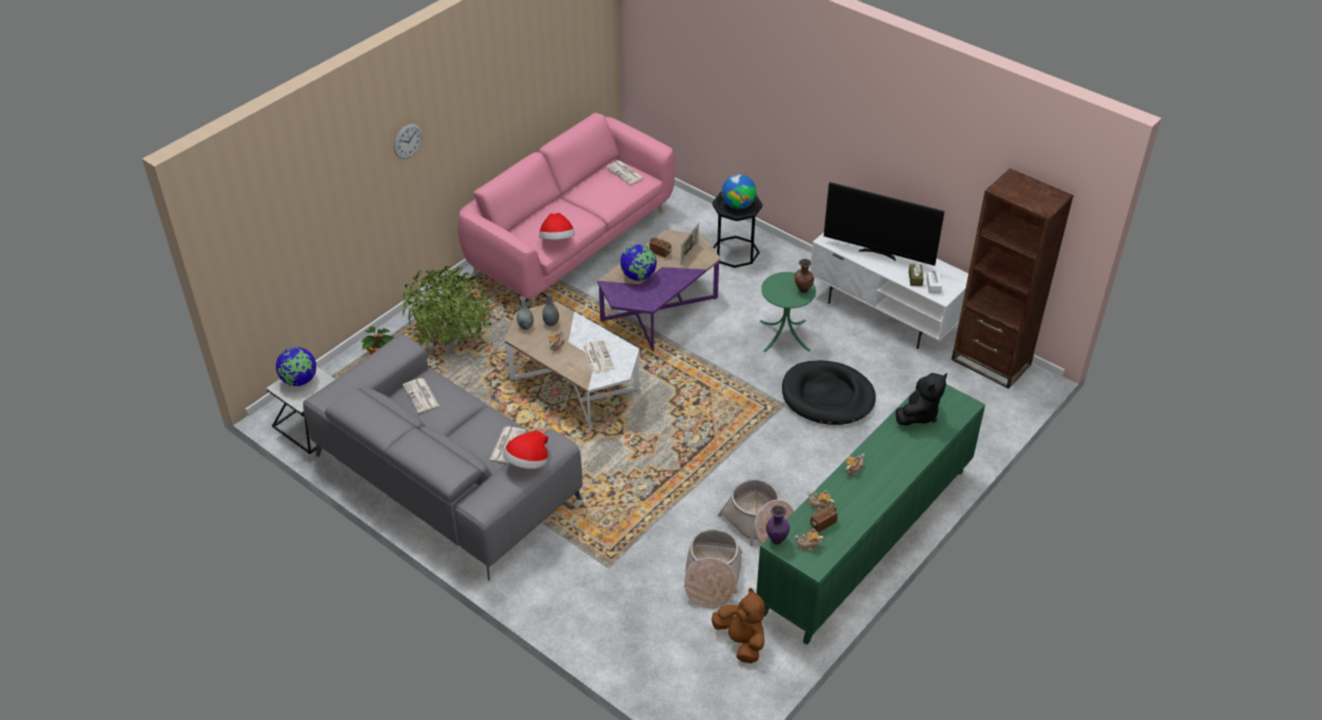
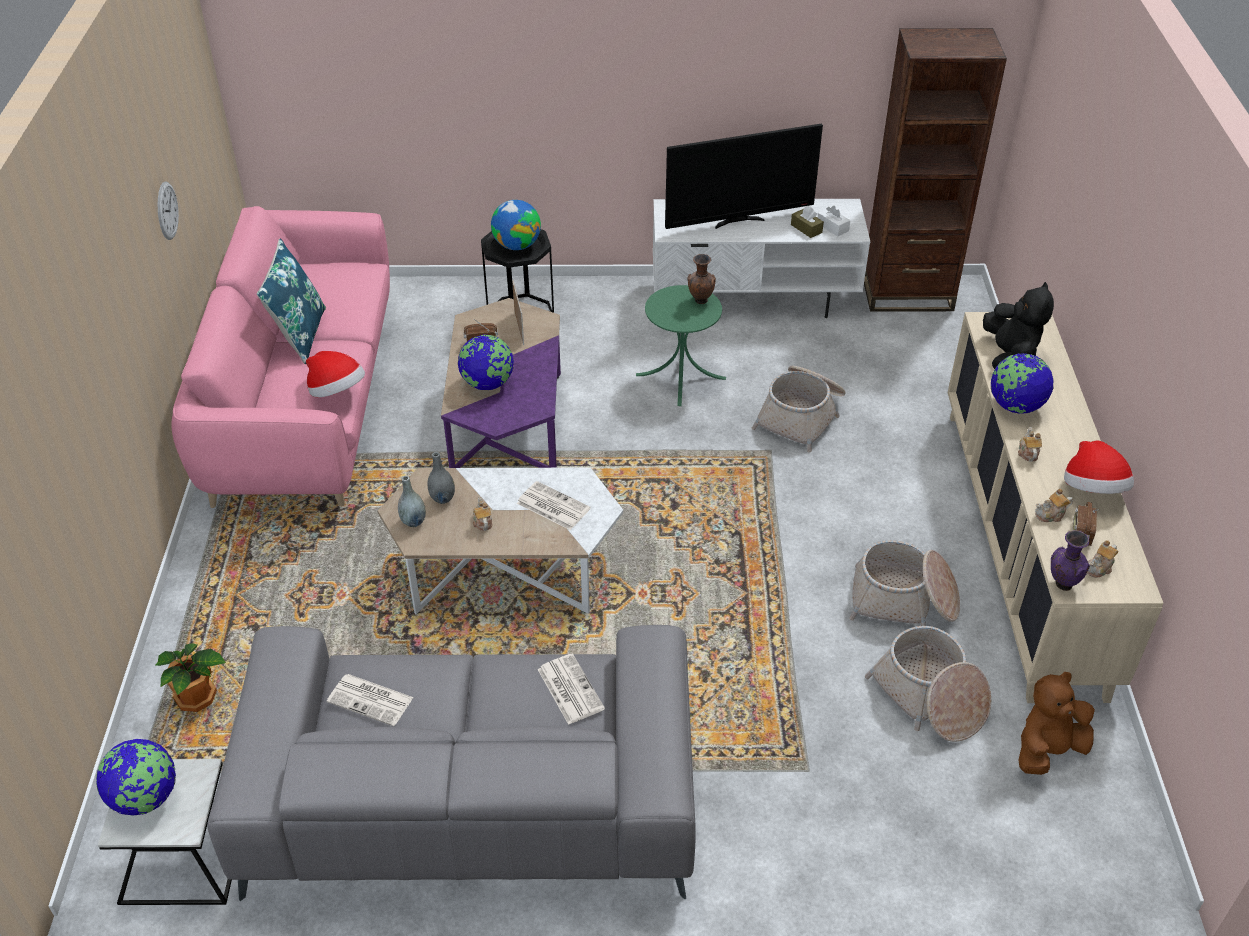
camera: 40 degrees left, 0 degrees up
wall clock [394,124,422,159] -> wall clock moved to [158,181,179,240]
potted plant [401,266,492,347] -> none
hat [503,431,548,469] -> hat moved to [1064,440,1134,494]
newspaper [606,161,644,184] -> none
brown plush toy [712,588,765,663] -> brown plush toy turned 45 degrees counterclockwise [1019,672,1095,775]
green cabinet [756,384,985,645] -> beige cabinet [948,312,1164,703]
black dog bed [782,360,876,425] -> basket [752,366,846,453]
none -> blue pillow [257,238,326,364]
none -> globe [991,353,1054,414]

